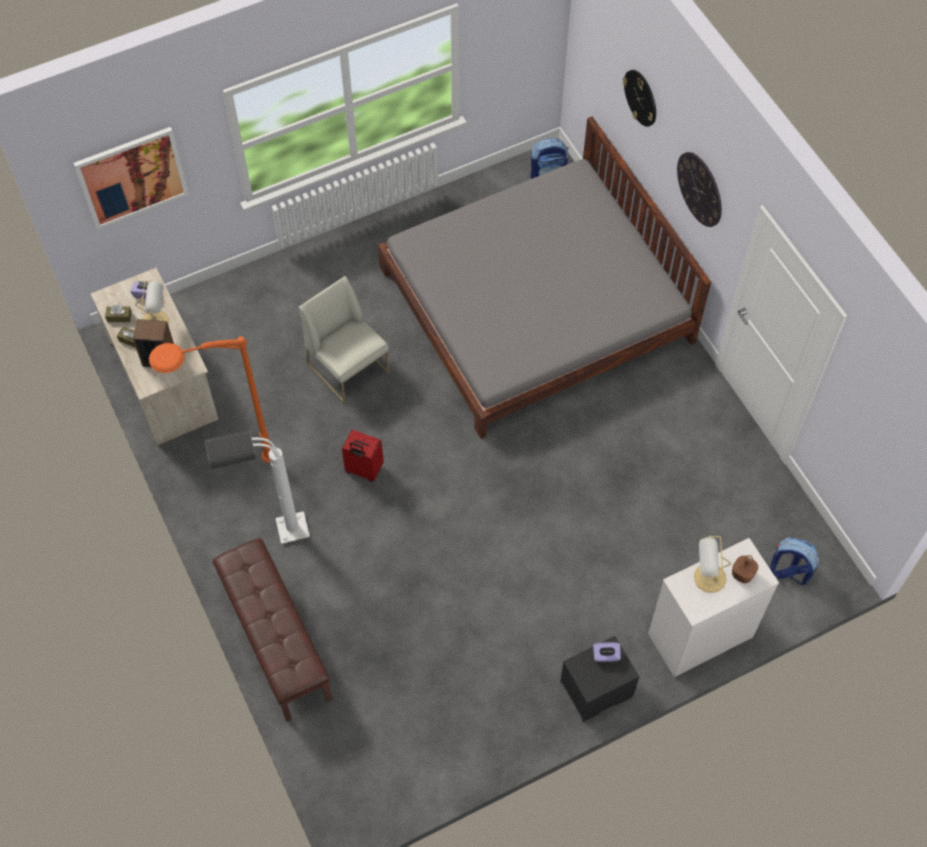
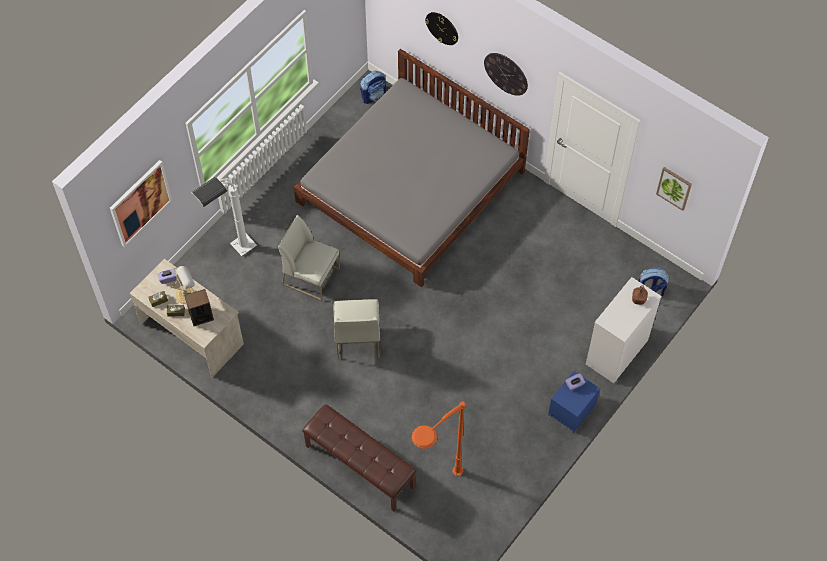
camera: 25 degrees left, 0 degrees up
orange floor lamp [149,336,271,463] -> orange floor lamp moved to [412,401,466,476]
white floor lamp [205,429,310,544] -> white floor lamp moved to [191,177,257,256]
red suitcase [342,430,384,482] -> white chair [333,299,380,359]
black nightstand [560,636,639,722] -> blue nightstand [548,371,600,433]
table lamp [694,536,731,593] -> none
none -> picture [656,167,692,211]

